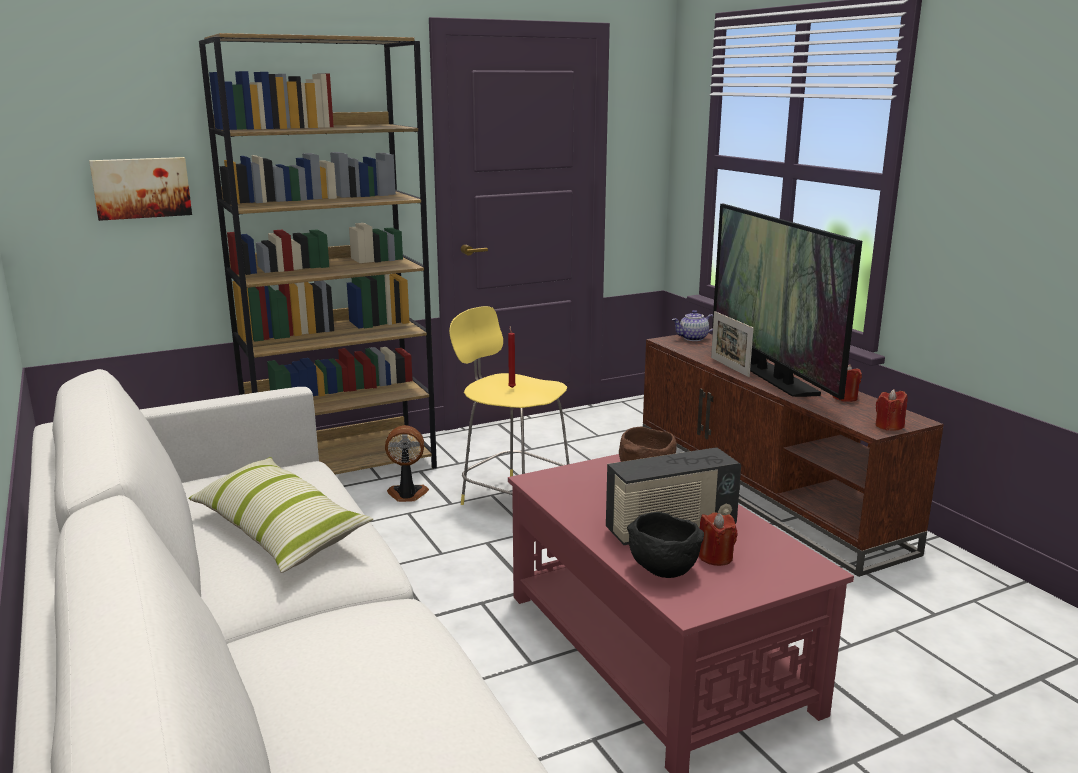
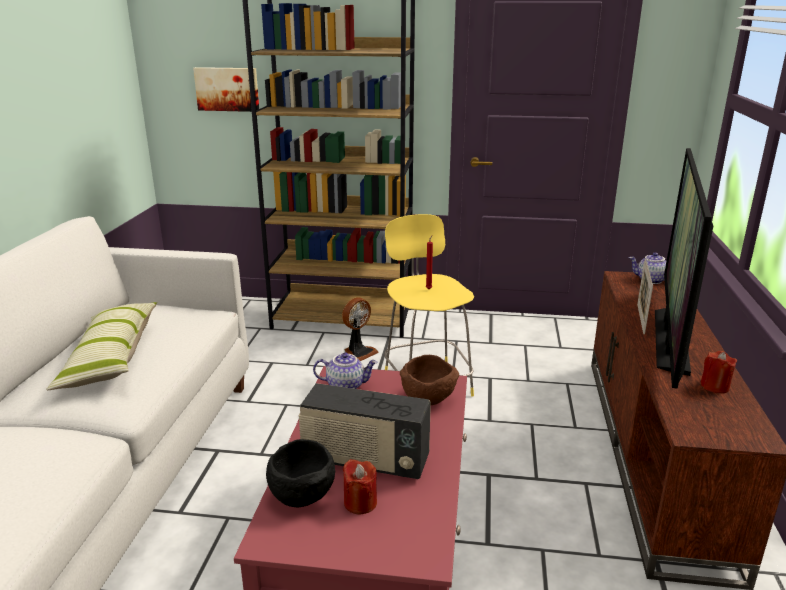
camera: 35 degrees right, 5 degrees up
fan [385,425,429,502] -> fan turned 105 degrees clockwise [342,297,379,361]
red candle [875,389,907,430] -> none
none -> teapot [313,352,378,389]

